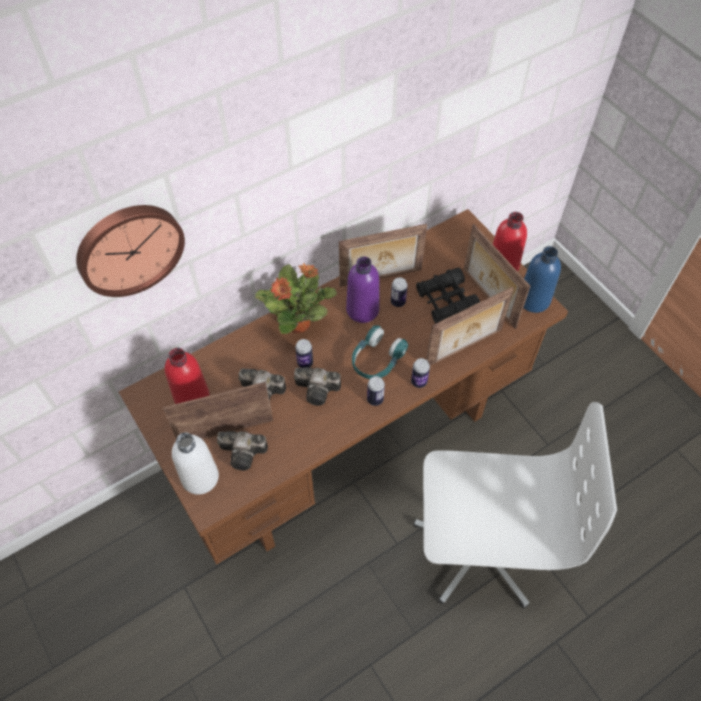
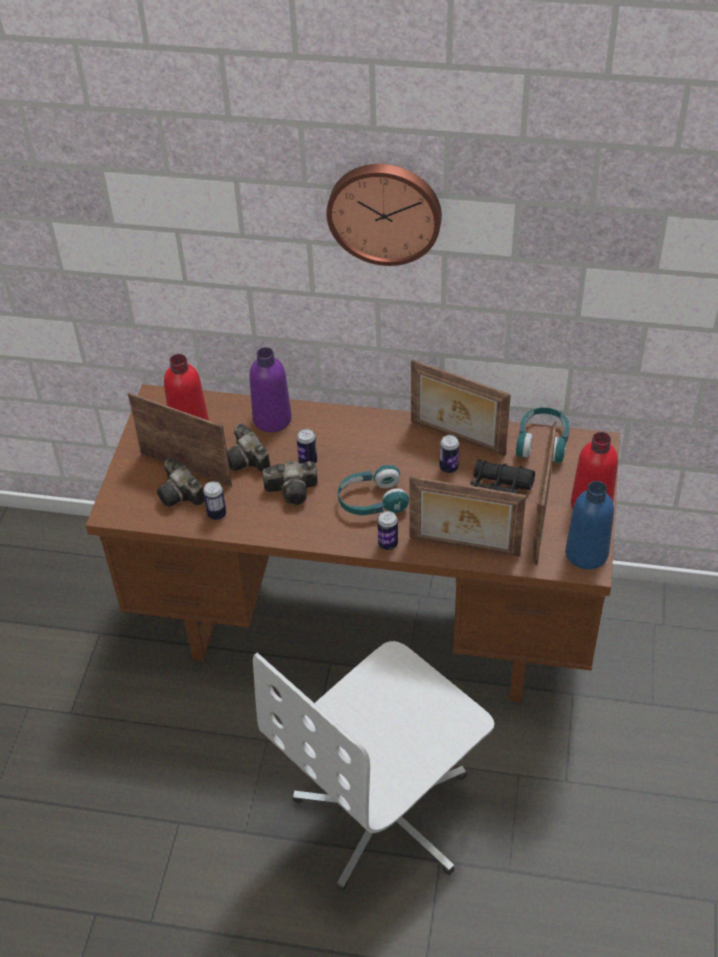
camera: 45 degrees right, 10 degrees down
wall clock [76,205,185,297] -> wall clock moved to [326,164,442,266]
white bottle [172,432,219,495] -> none
potted plant [255,263,337,334] -> none
camera [294,367,341,406] -> camera turned 60 degrees counterclockwise [263,461,318,505]
purple bottle [346,257,380,323] -> purple bottle moved to [249,347,292,432]
can [367,376,385,406] -> can moved to [203,481,226,520]
white office chair [413,402,617,609] -> white office chair turned 90 degrees clockwise [253,641,494,891]
none -> turquoise headphones [516,407,569,463]

